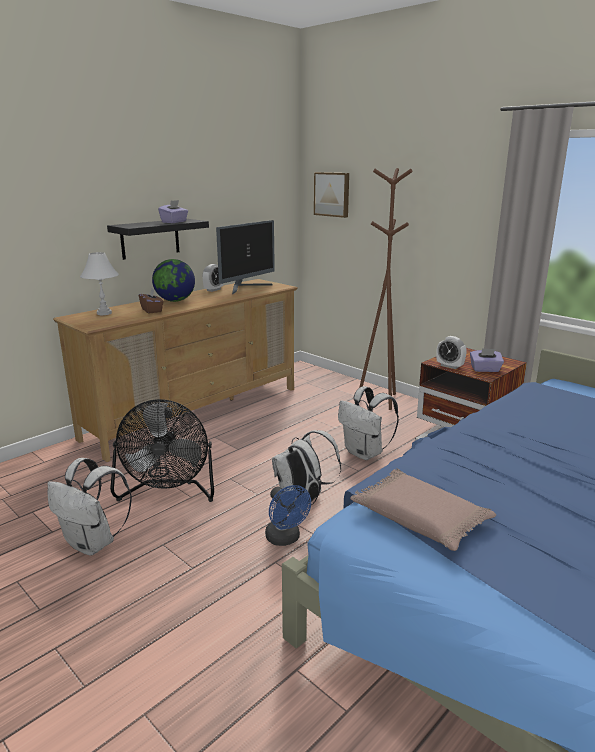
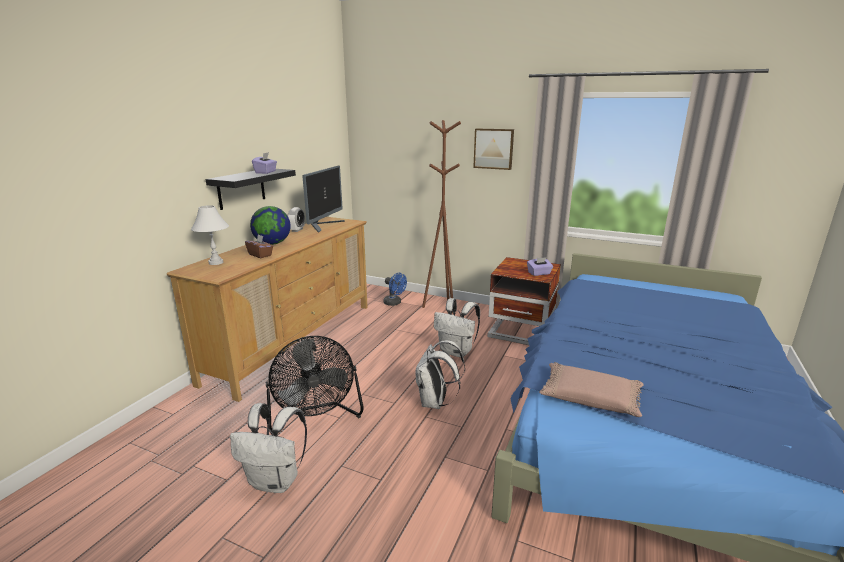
camera: 20 degrees left, 0 degrees up
blue fan [265,485,311,546] -> blue fan moved to [383,273,407,306]
picture [314,172,349,218] -> picture moved to [473,128,514,170]
alarm clock [436,336,466,369] -> none

